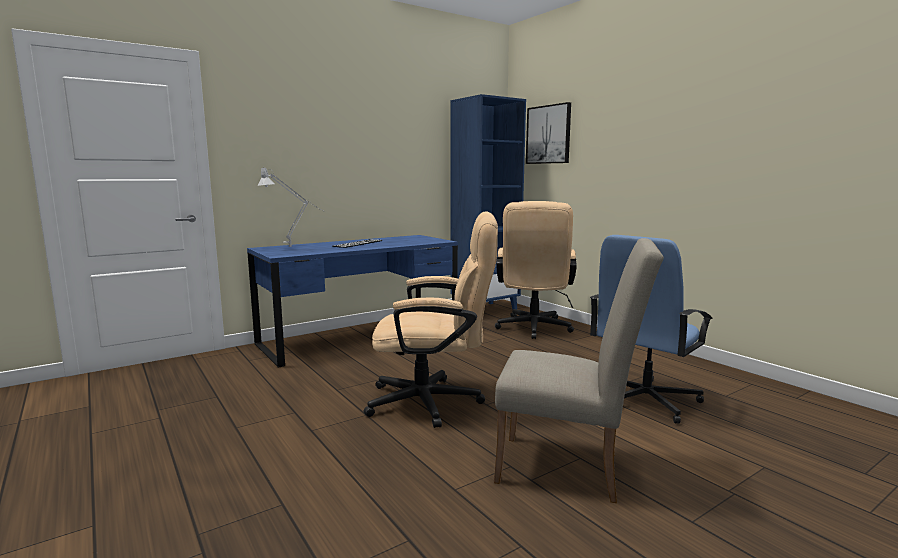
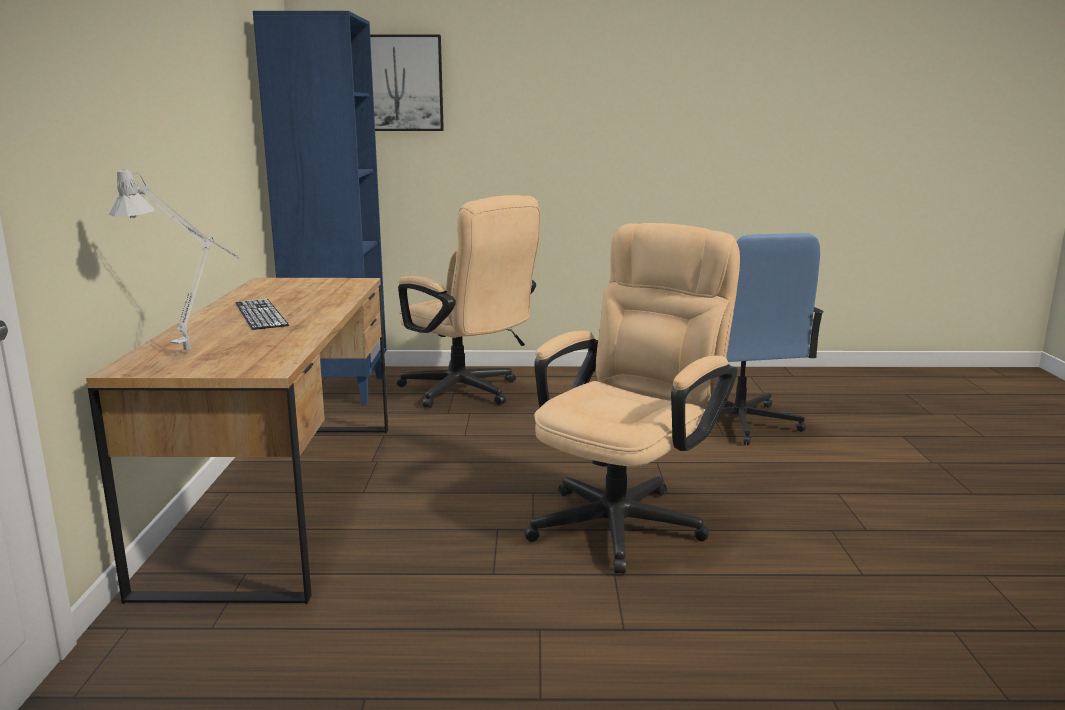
camera: 55 degrees left, 5 degrees up
blue desk [247,235,458,368] -> brown desk [86,278,388,604]
beige chair [494,238,664,503] -> none

